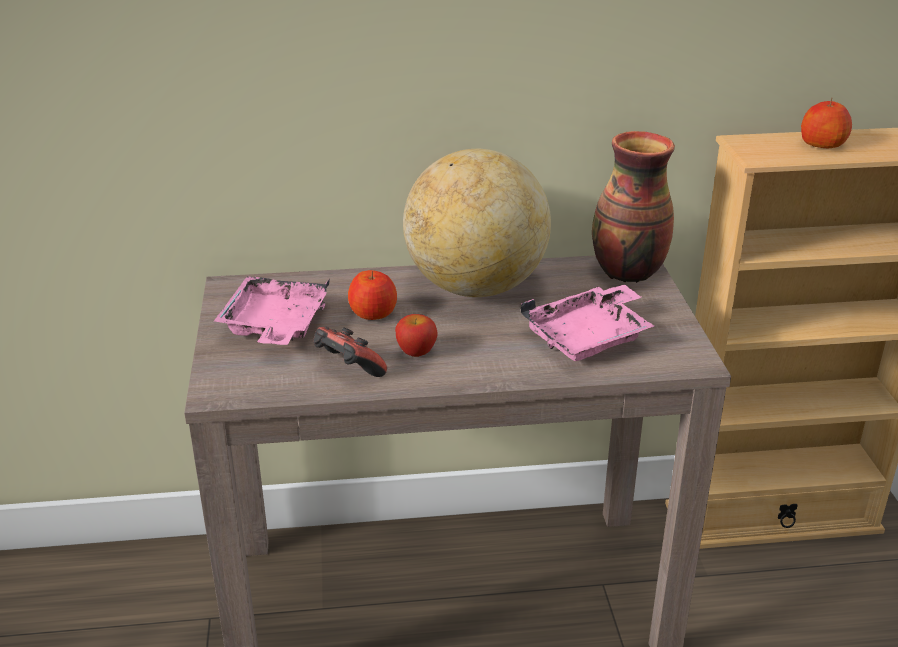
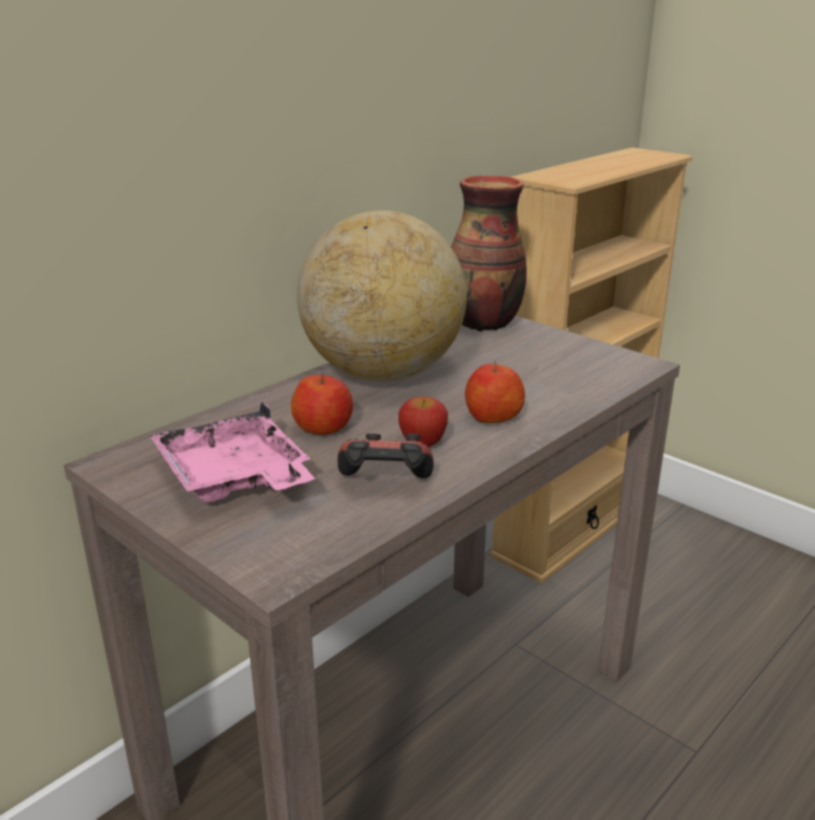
camera: 40 degrees left, 5 degrees down
pink tray [521,284,654,361] -> none
apple [801,97,852,148] -> apple moved to [465,361,525,423]

